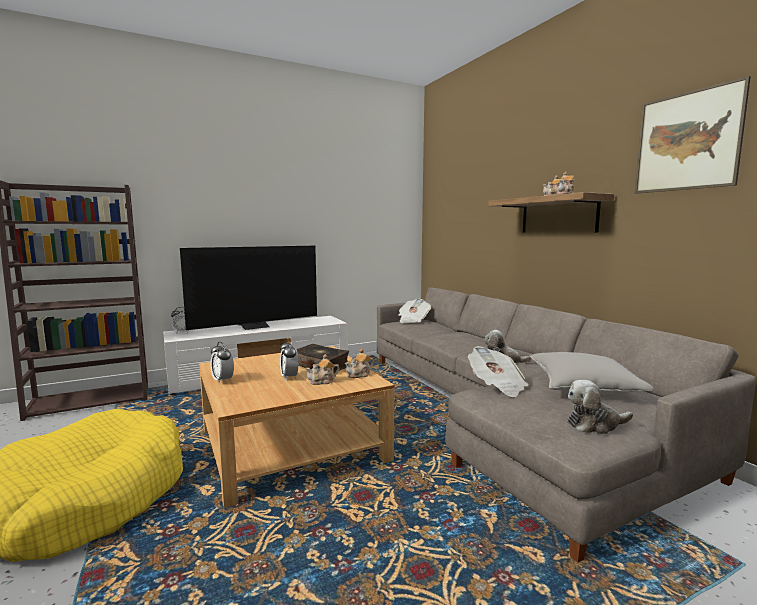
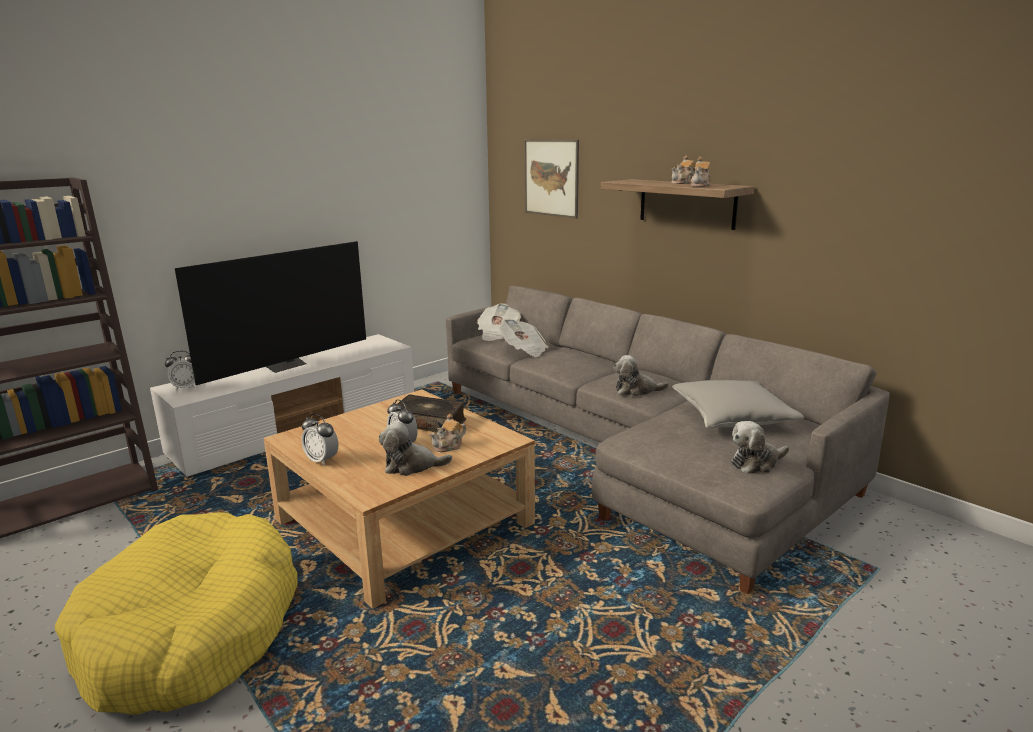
camera: 15 degrees left, 10 degrees up
teapot [345,349,374,378] -> none
newspaper [468,346,528,397] -> newspaper moved to [500,319,549,357]
picture [635,76,751,194] -> picture moved to [524,139,579,218]
none -> plush toy [379,422,452,476]

